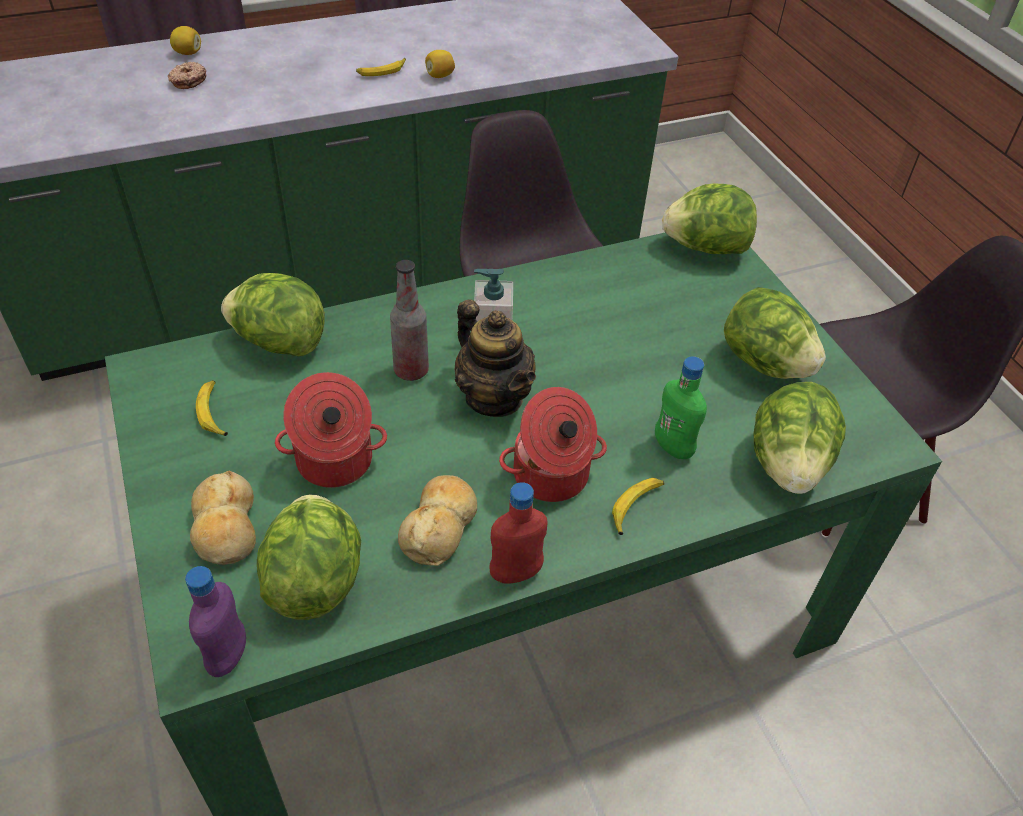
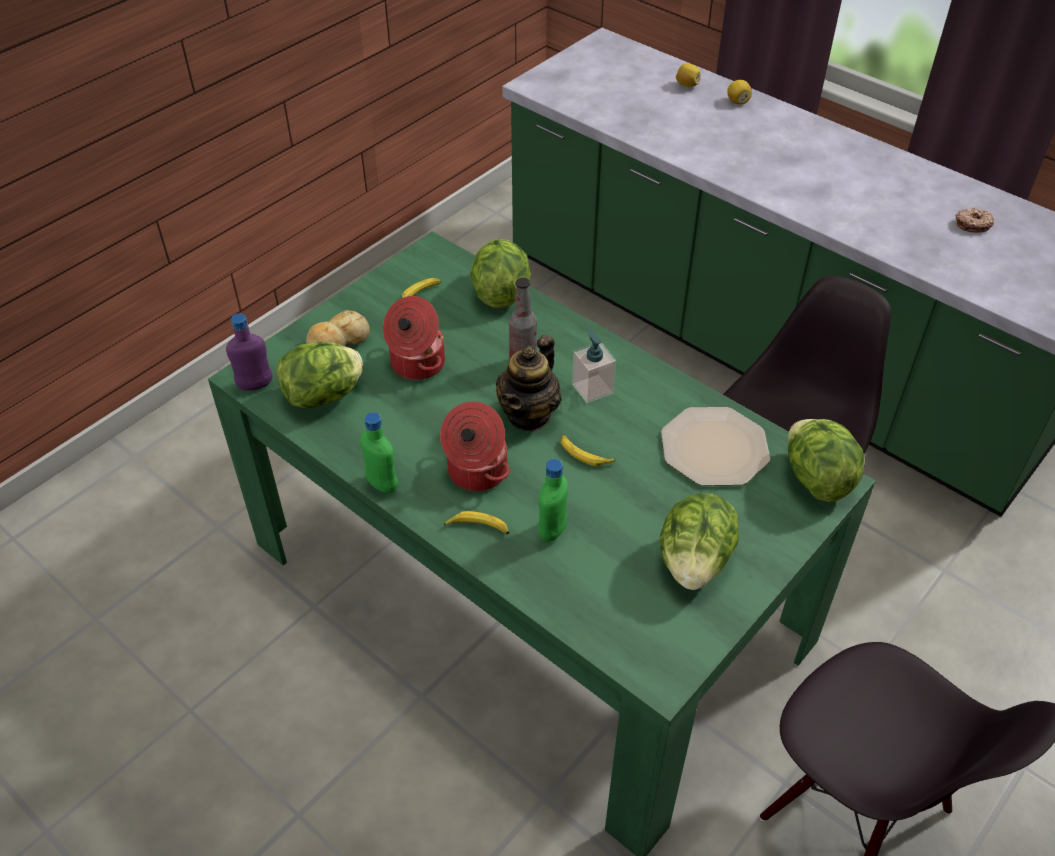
camera: 65 degrees right, 0 degrees up
donut [168,62,206,89] -> donut moved to [956,208,994,233]
banana [356,58,406,76] -> banana moved to [561,434,615,466]
bread [398,475,477,566] -> none
lemon [425,50,455,78] -> lemon moved to [676,63,701,87]
red bottle [489,482,548,584] -> green bottle [360,412,398,493]
lettuce [754,382,846,494] -> none
none -> plate [661,407,770,486]

